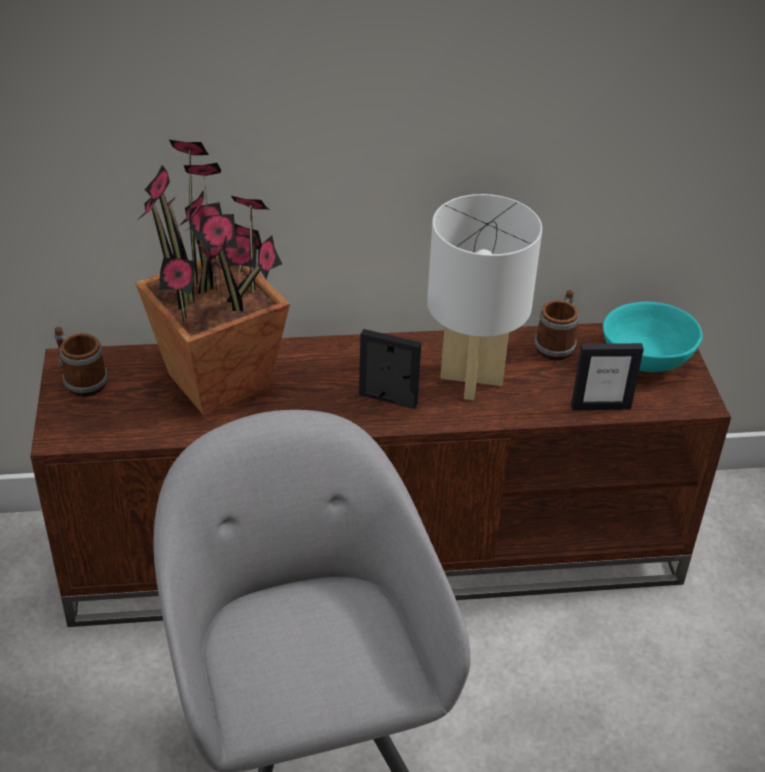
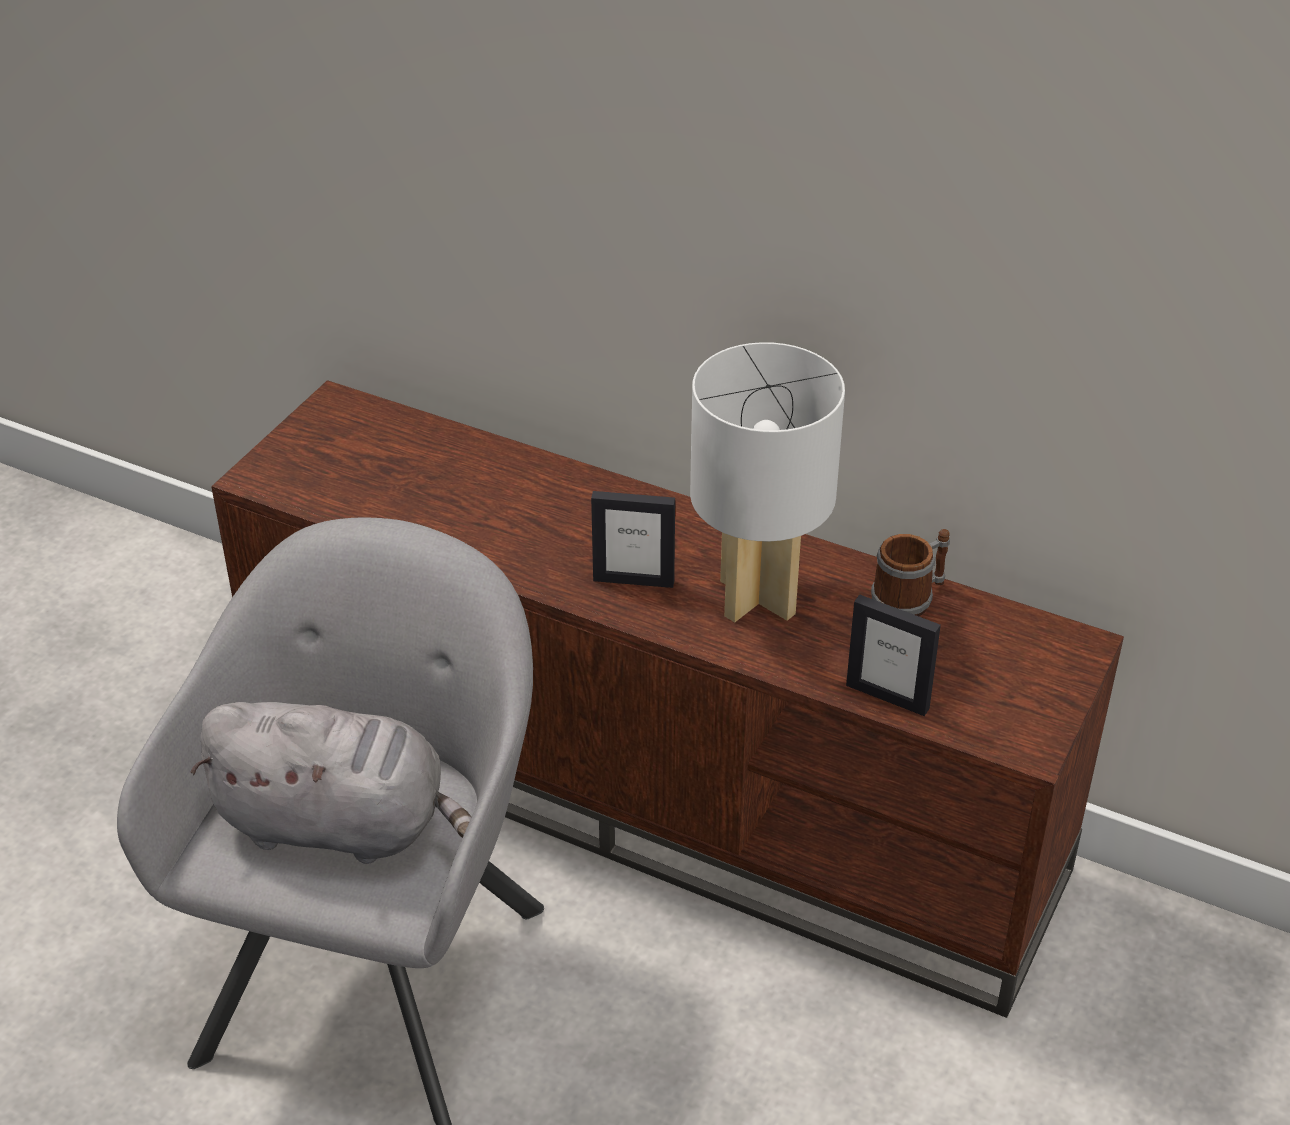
camera: 35 degrees right, 0 degrees up
mug [54,326,108,397] -> none
potted plant [135,140,290,416] -> none
picture frame [359,329,421,409] -> picture frame turned 135 degrees clockwise [591,491,675,588]
turquoise bowl [603,302,703,372] -> none
none -> grey plush toy [190,702,471,864]

